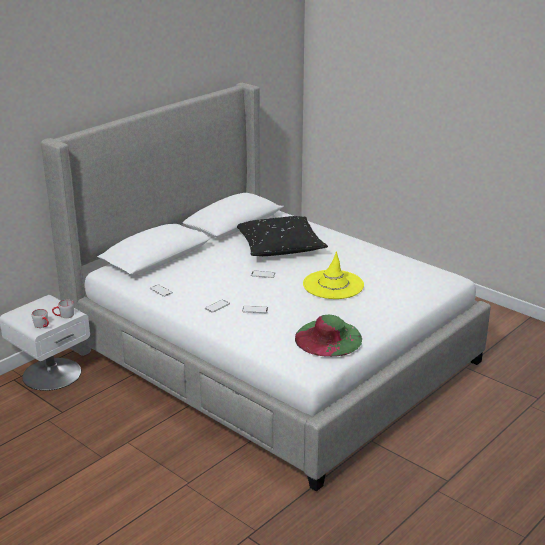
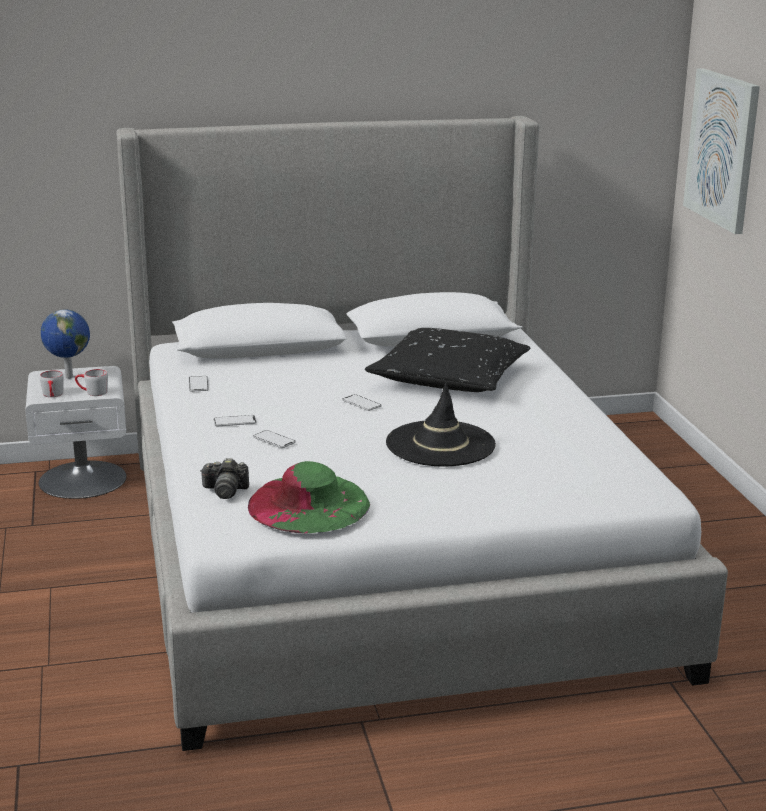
camera: 35 degrees right, 5 degrees down
yellow hat [303,251,364,299] -> black hat [386,383,496,467]
none -> globe [41,309,90,379]
none -> camera [200,458,249,499]
none -> picture [683,68,760,234]

